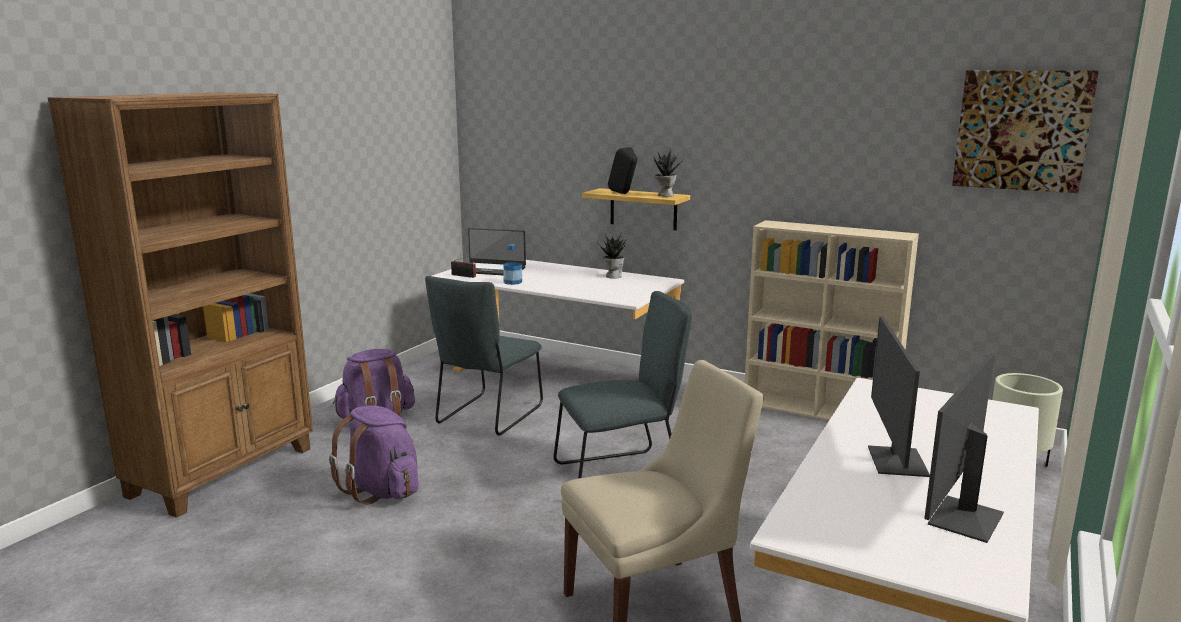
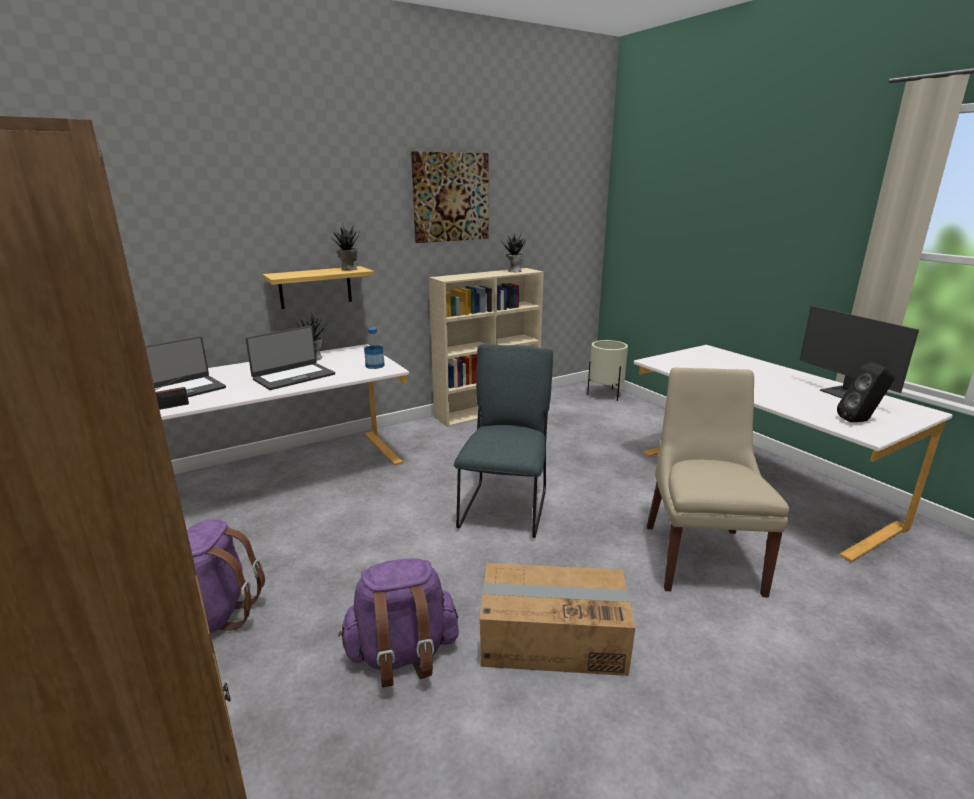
camera: 60 degrees left, 5 degrees up
grey chair [425,276,543,436] -> none
bottle [503,244,522,285] -> bottle moved to [364,328,385,369]
black speaker [608,147,637,194] -> black speaker moved to [837,362,895,422]
monitor [868,316,930,477] -> none
picture [952,70,1099,193] -> picture moved to [411,151,489,243]
none -> laptop [245,326,335,390]
none -> cardboard box [480,563,635,676]
none -> potted plant [501,232,526,272]

